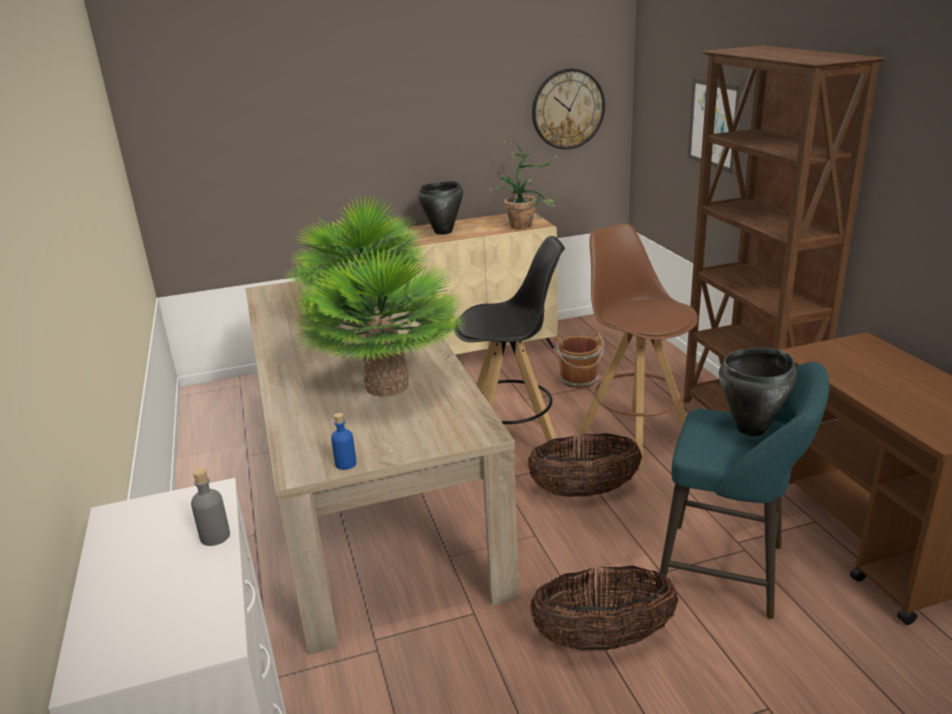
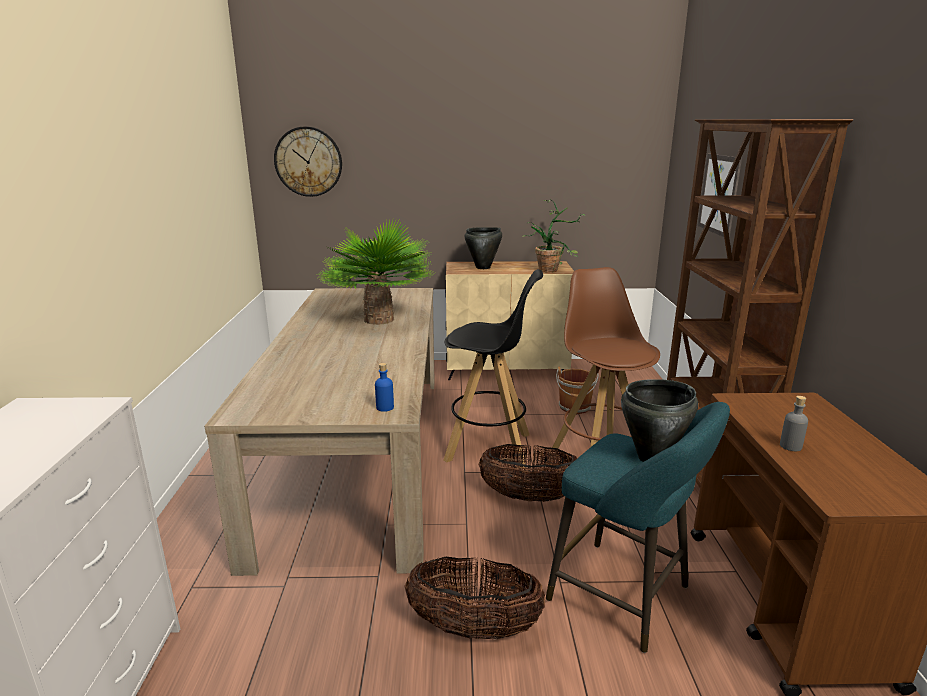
camera: 15 degrees right, 5 degrees down
grey bottle [191,468,230,546] -> grey bottle moved to [780,396,808,451]
potted plant [294,245,466,397] -> none
blue bottle [331,413,357,470] -> blue bottle moved to [375,363,394,412]
wall clock [532,69,605,150] -> wall clock moved to [274,126,342,197]

